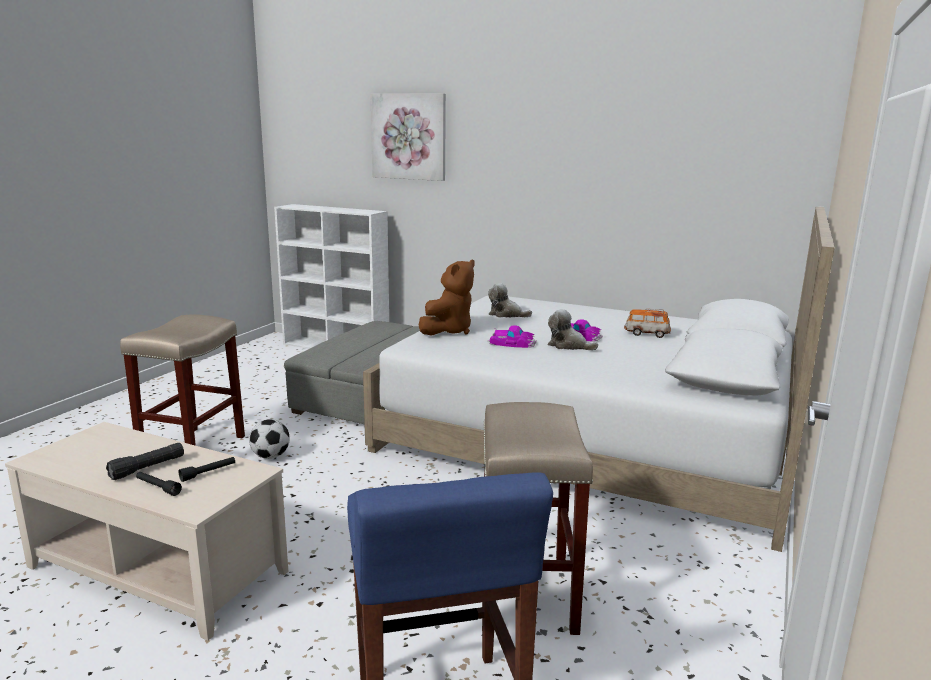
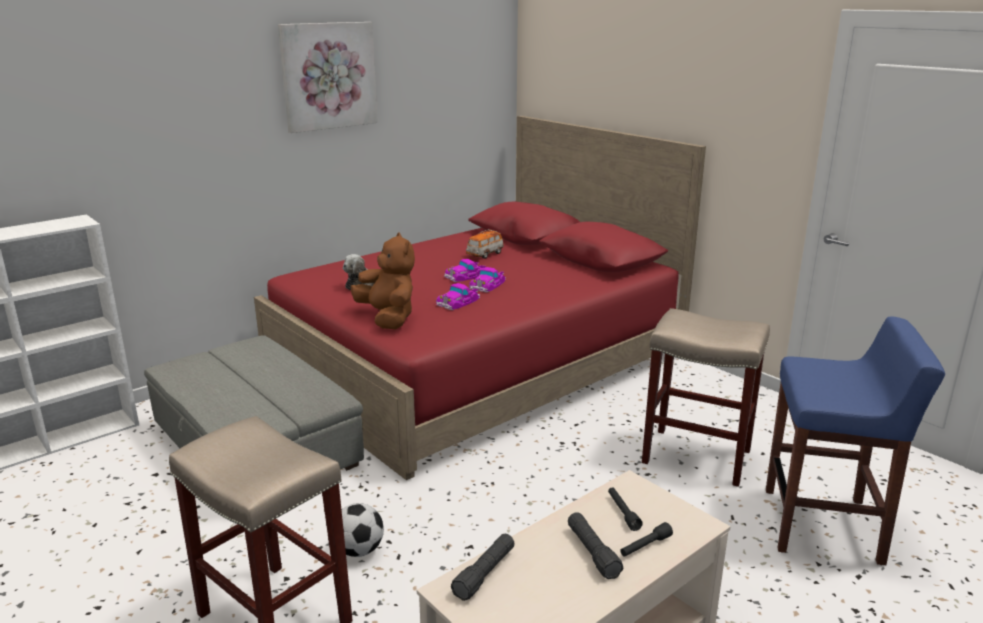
camera: 65 degrees left, 5 degrees up
white bed [363,206,835,552] -> red bed [254,116,706,480]
picture [370,93,446,181] -> picture moved to [278,22,378,133]
plush toy [548,309,598,350] -> toy car [469,267,506,292]
none -> black flashlight [451,534,515,601]

